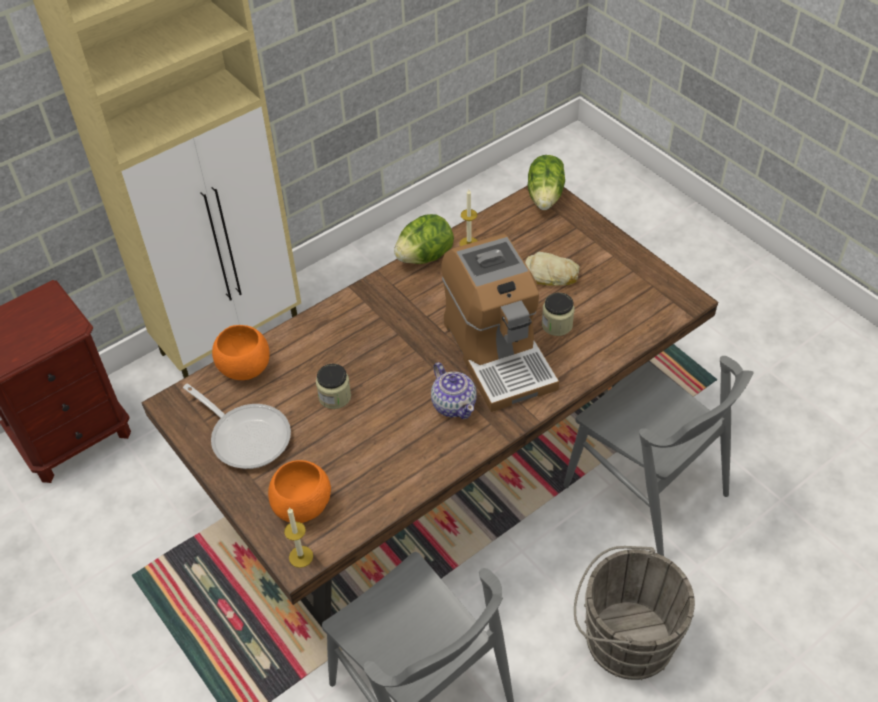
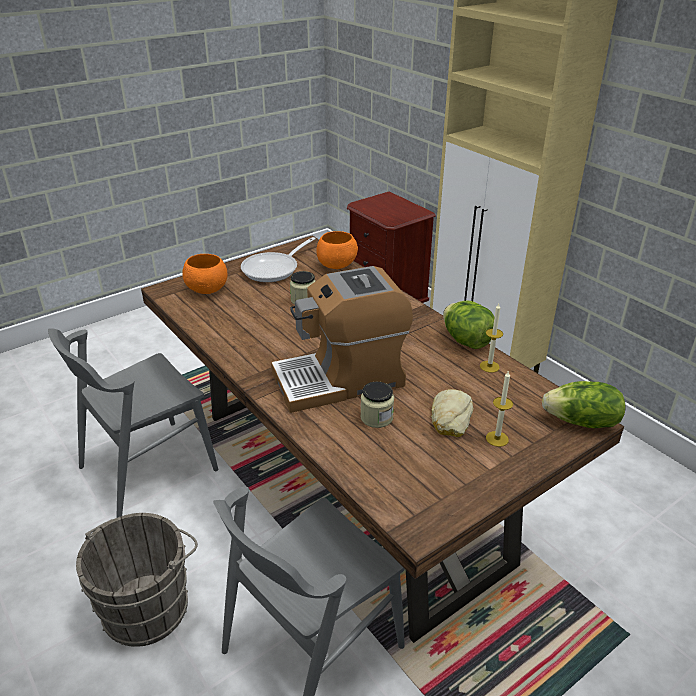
camera: 90 degrees right, 15 degrees down
candle [284,508,313,568] -> candle moved to [486,370,513,447]
teapot [431,362,477,419] -> none

